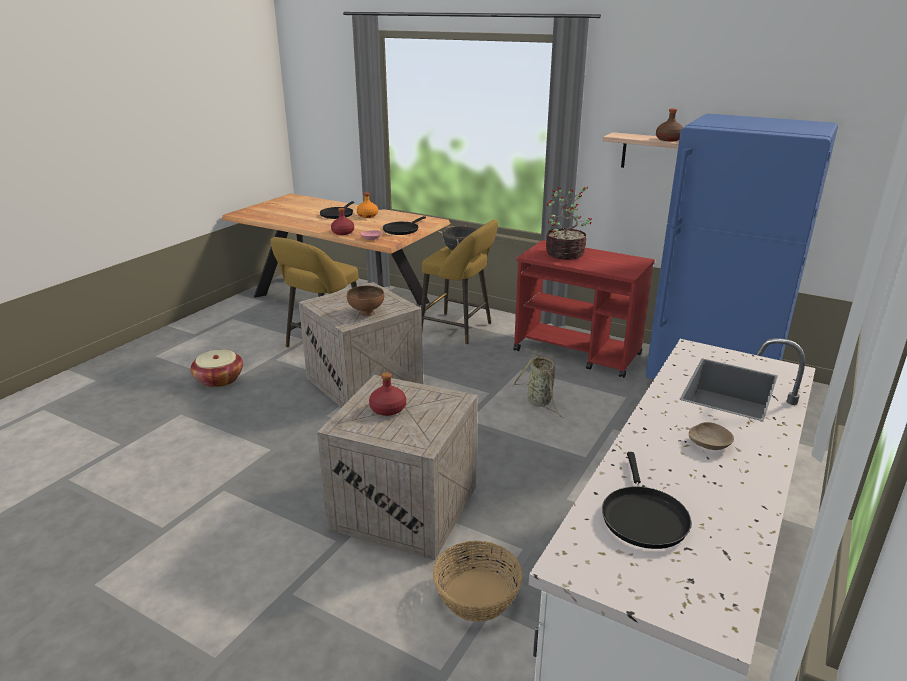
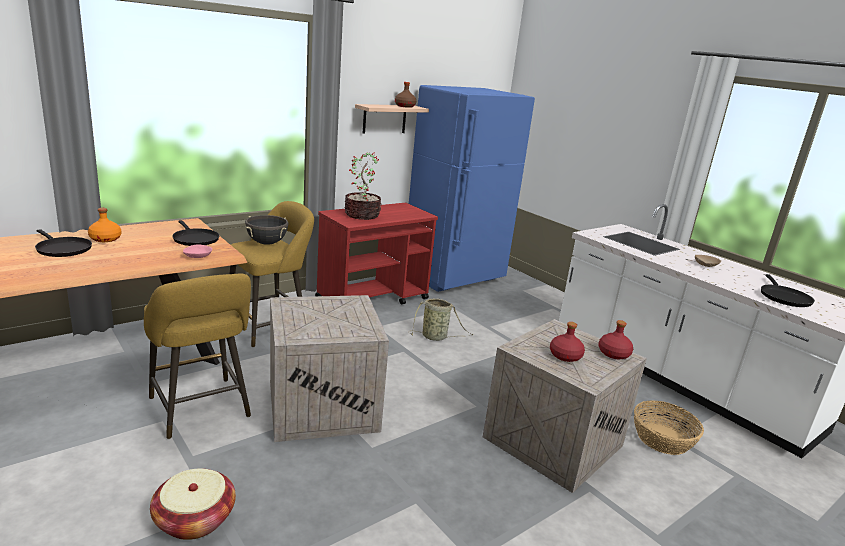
camera: 70 degrees left, 5 degrees down
red bottle [331,208,354,235] -> red bottle moved to [598,320,633,359]
brown bowl [347,286,384,316] -> none
black frying pan [602,452,691,549] -> black frying pan turned 75 degrees clockwise [761,274,815,307]

